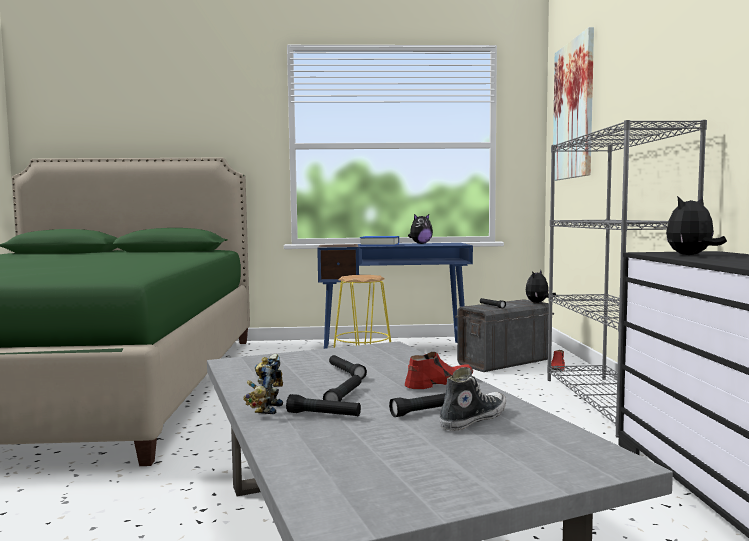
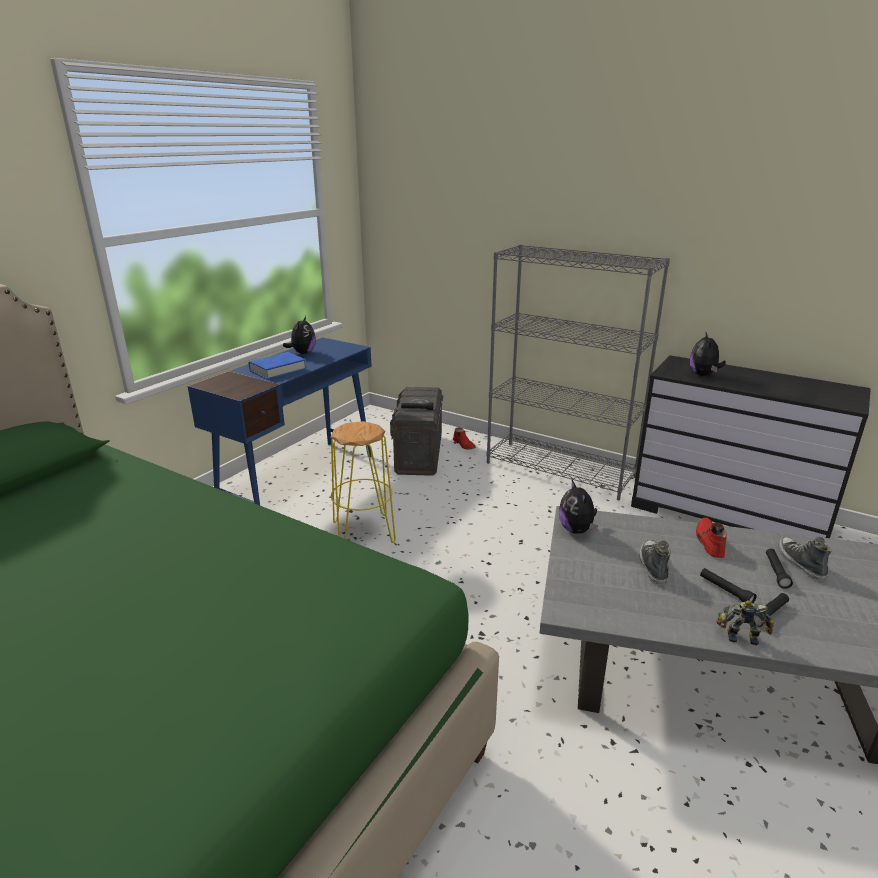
camera: 55 degrees left, 20 degrees up
toy robot [243,354,283,414] -> toy robot turned 150 degrees clockwise [717,600,774,646]
black flashlight [329,355,367,380] -> shoe [639,540,671,585]
plush toy [526,270,556,303] -> plush toy moved to [559,480,598,534]
picture [553,27,594,181] -> none

